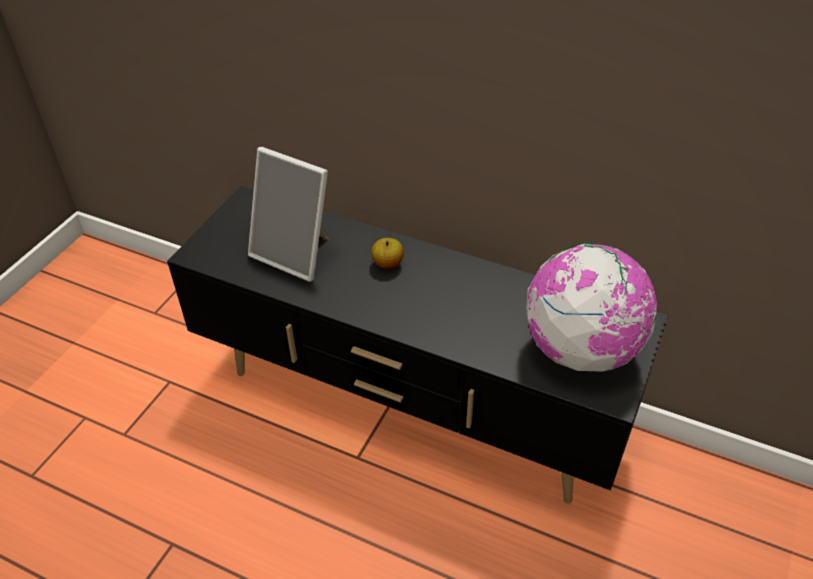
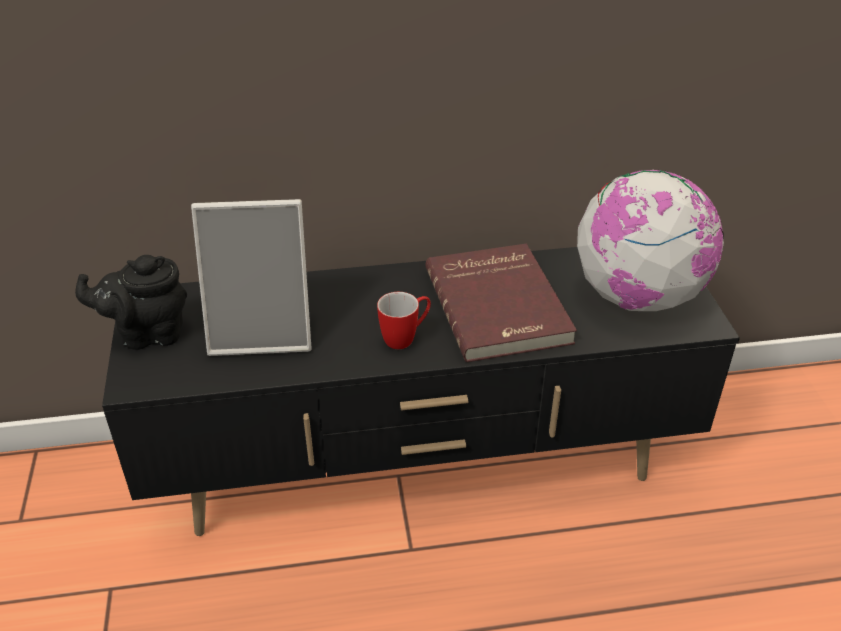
camera: 35 degrees left, 5 degrees down
apple [371,238,404,269] -> none
none -> black teapot [75,255,187,350]
none -> mug [377,292,431,349]
none -> red book [426,243,577,362]

